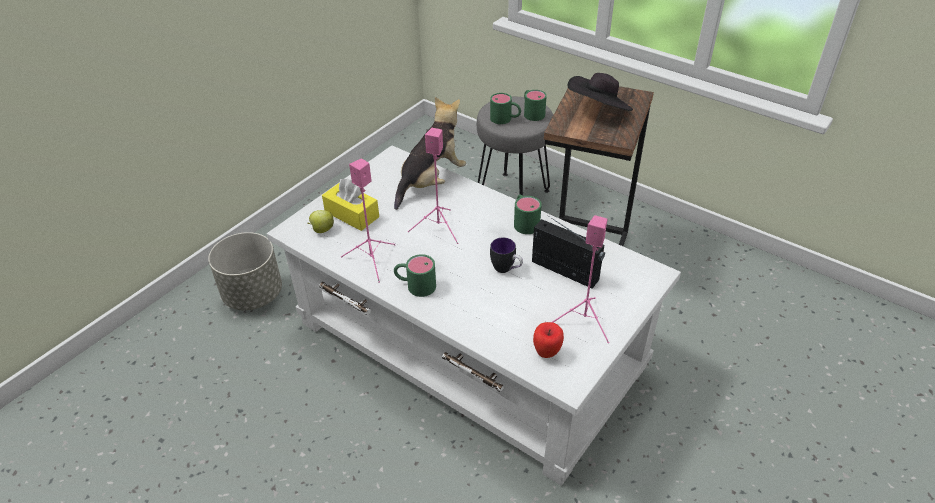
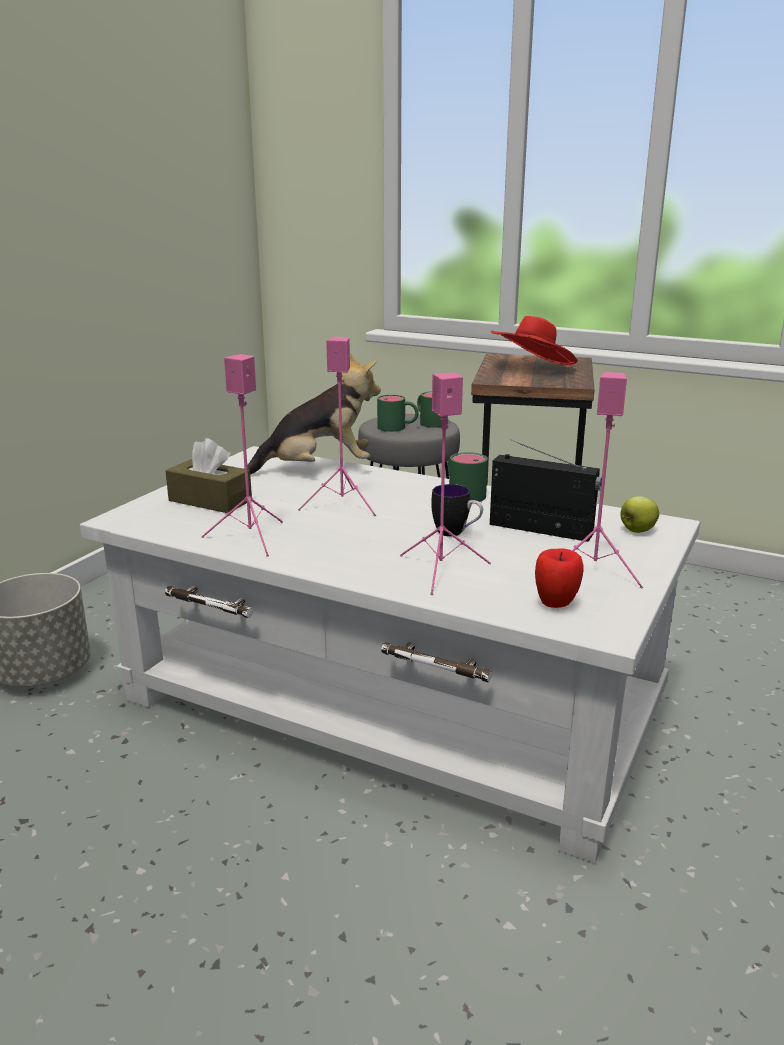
camera: 10 degrees left, 20 degrees down
apple [307,210,334,233] -> apple moved to [620,496,659,533]
yellow tissue box [322,179,379,231] -> brown tissue box [165,438,252,513]
plush toy [394,97,466,210] -> plush toy turned 45 degrees clockwise [244,354,381,474]
green mug [394,254,436,297] -> none
black hat [568,73,633,111] -> red hat [491,316,577,365]
none -> pink speaker [400,373,491,595]

